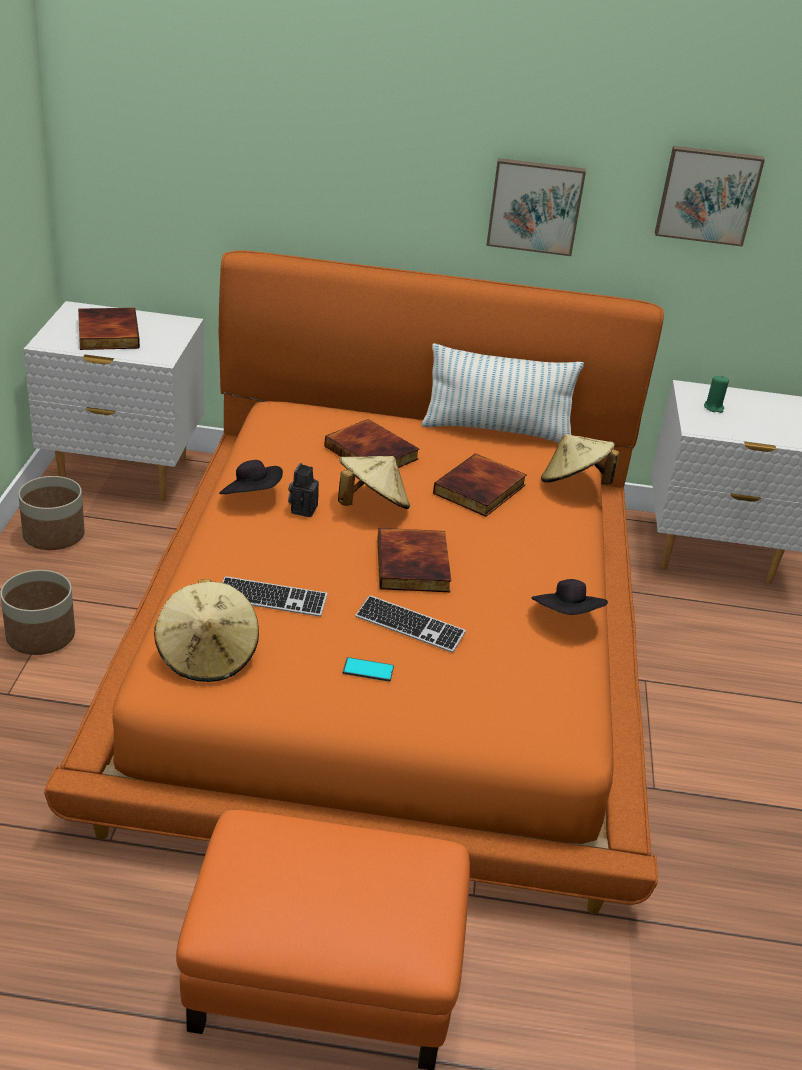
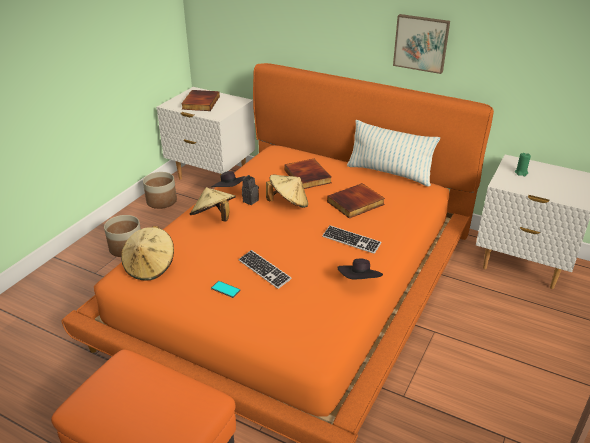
camera: 25 degrees right, 0 degrees up
keyboard [222,576,328,617] -> keyboard moved to [322,226,381,254]
book [377,528,451,592] -> none
beige hat [541,434,620,484] -> beige hat moved to [190,187,236,221]
picture [655,146,765,247] -> none

